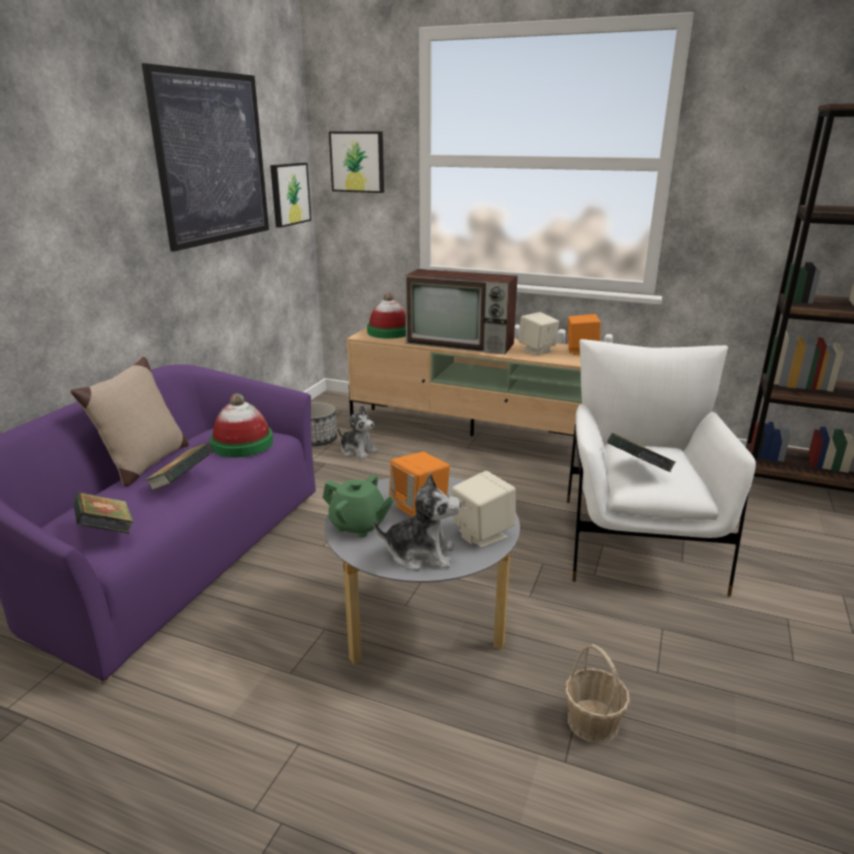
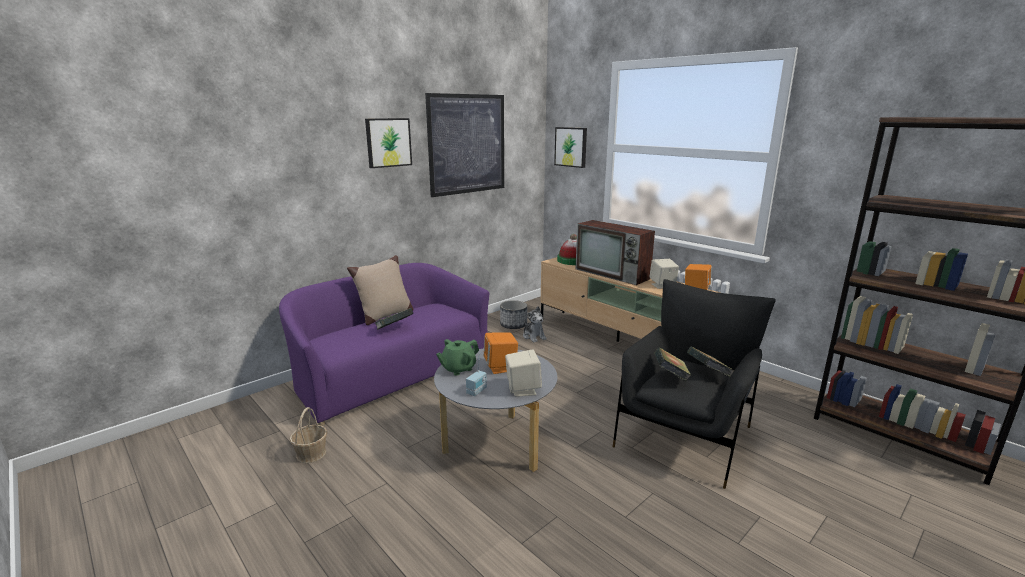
camera: 25 degrees right, 5 degrees down
book [73,493,134,534] -> book moved to [687,347,734,377]
hat [210,393,273,457] -> none
picture [270,163,311,228] -> picture moved to [365,118,412,168]
green teapot [323,475,394,537] -> green teapot turned 90 degrees clockwise [436,339,479,376]
plush toy [373,473,461,571] -> radio [466,353,487,396]
basket [565,644,630,744] -> basket moved to [290,407,327,463]
white armchair [567,339,756,596] -> black armchair [613,279,776,489]

